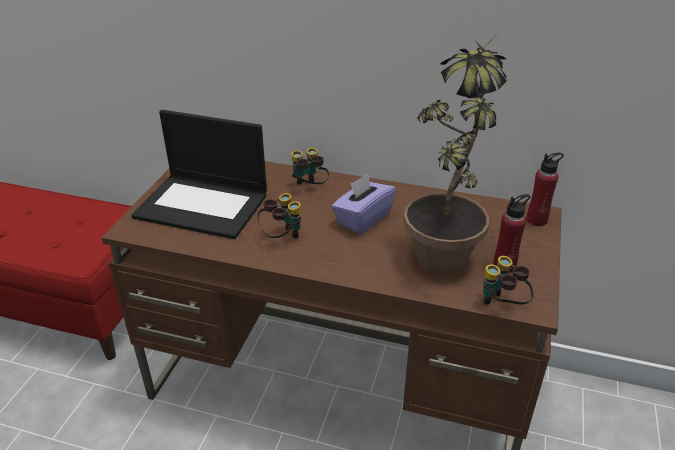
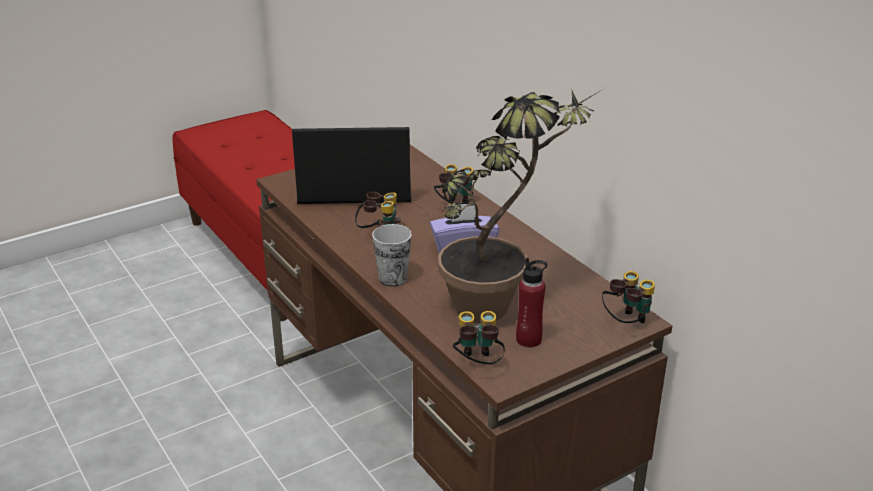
camera: 40 degrees right, 5 degrees down
laptop [131,110,267,239] -> laptop turned 120 degrees clockwise [292,127,411,204]
red bottle [527,152,563,226] -> binoculars [602,271,655,323]
none -> cup [372,224,412,287]

